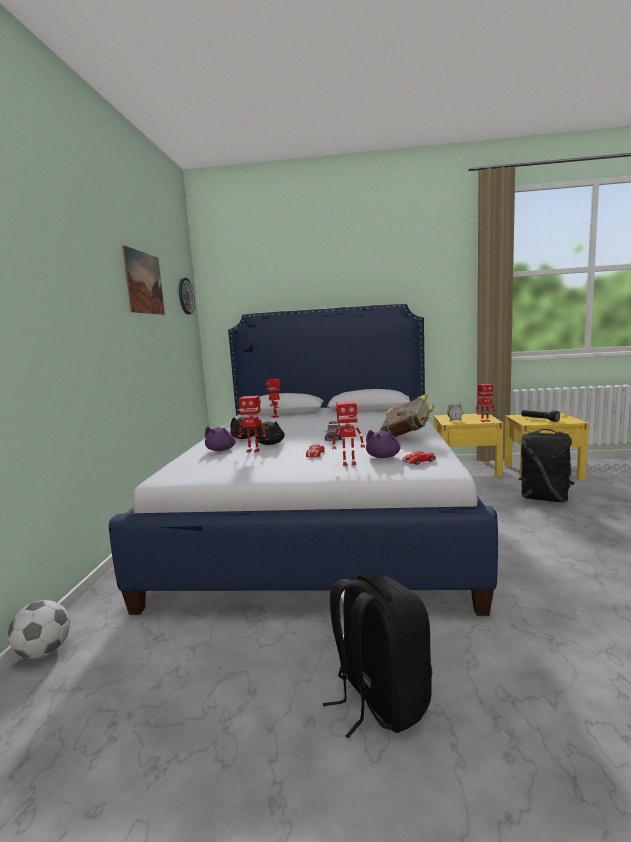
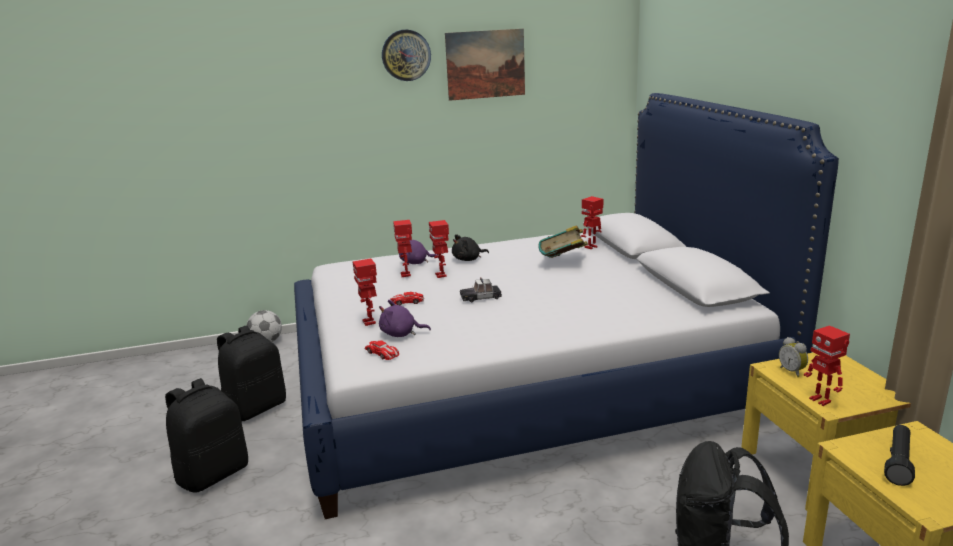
camera: 70 degrees right, 10 degrees up
wall clock [179,278,195,315] -> wall clock moved to [382,30,431,81]
black plush toy [255,421,285,445] -> toy robot [429,220,449,278]
book [380,394,434,438] -> book moved to [538,225,588,258]
none -> black backpack [217,326,286,421]

